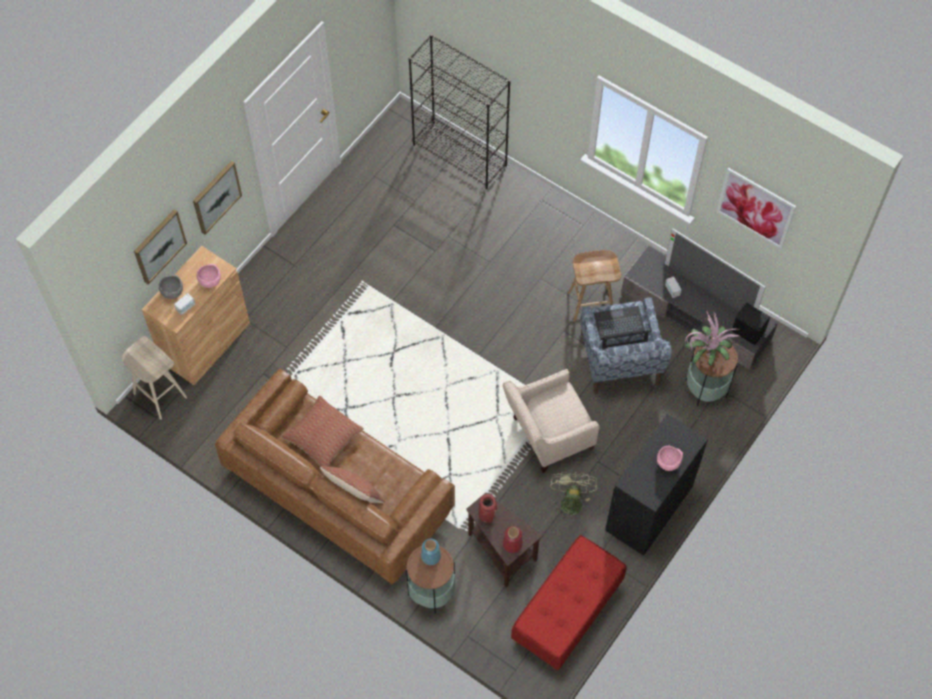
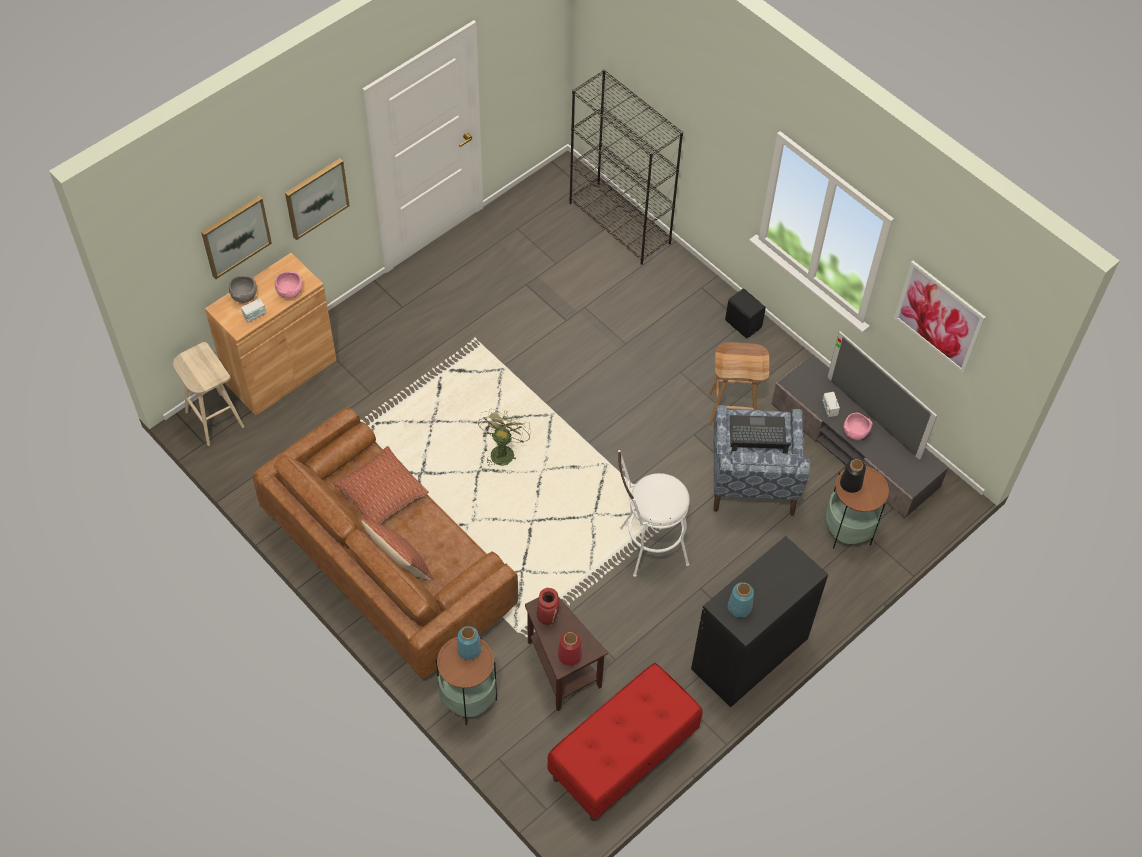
camera: 10 degrees right, 5 degrees down
beige armchair [503,369,599,473] -> white stool [618,450,690,577]
green fan [550,472,598,521] -> green fan moved to [478,409,531,466]
pink bowl [657,445,683,471] -> pink bowl moved to [843,413,872,440]
potted plant [684,310,740,367] -> black vase [840,459,866,493]
black speaker [732,303,770,345] -> black speaker moved to [725,289,766,338]
none -> blue vase [728,582,754,618]

